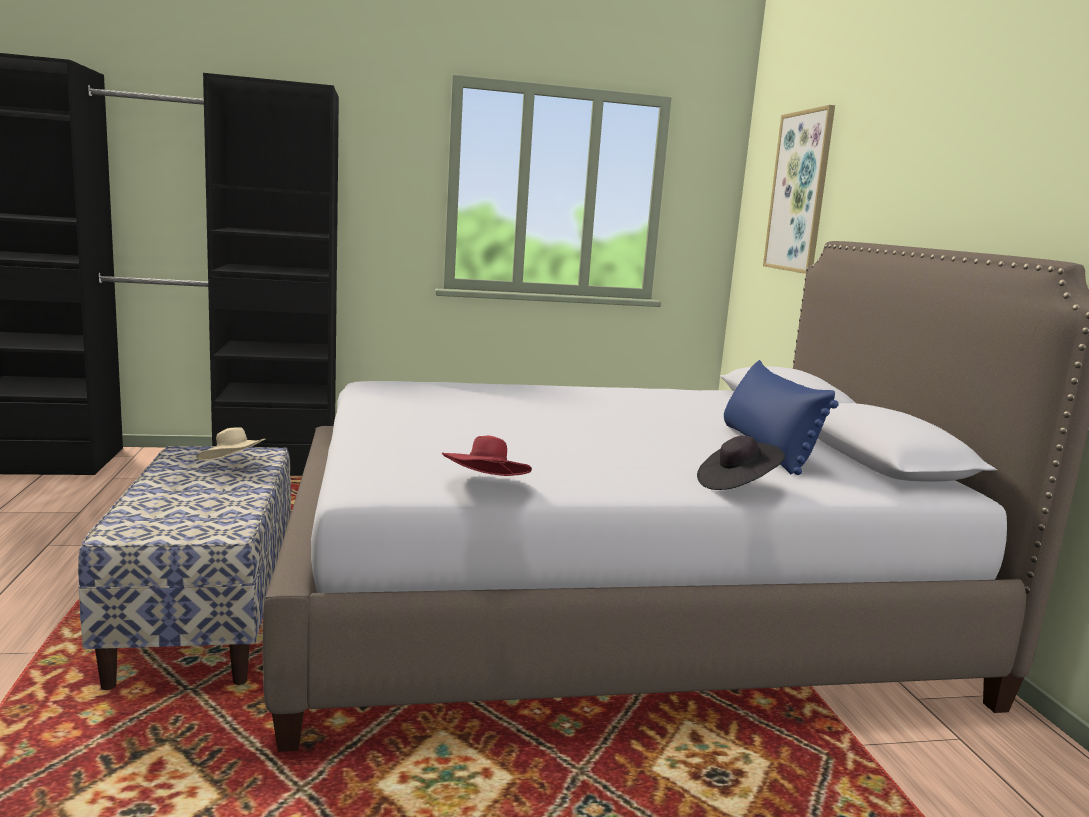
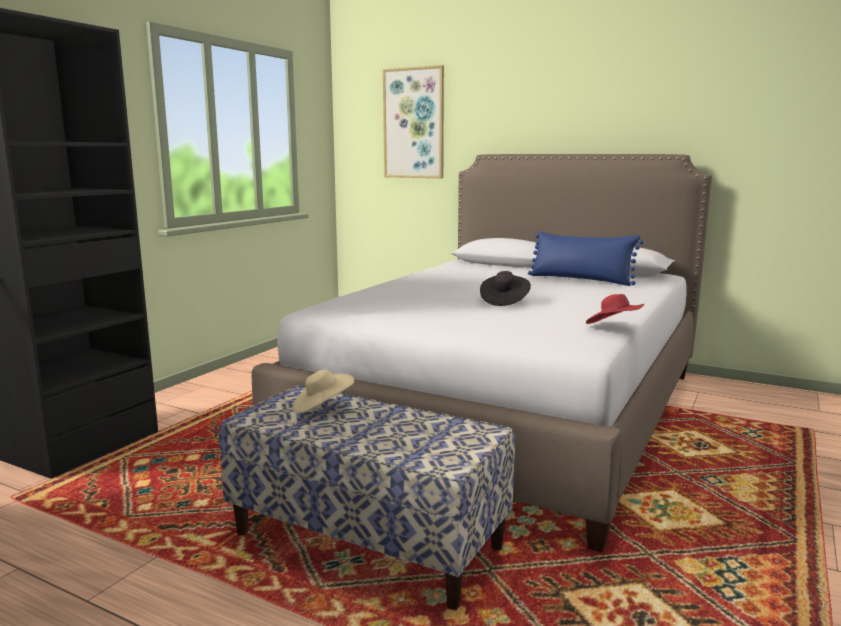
camera: 50 degrees left, 0 degrees up
black hat [697,436,785,490] -> black hat moved to [480,271,531,306]

